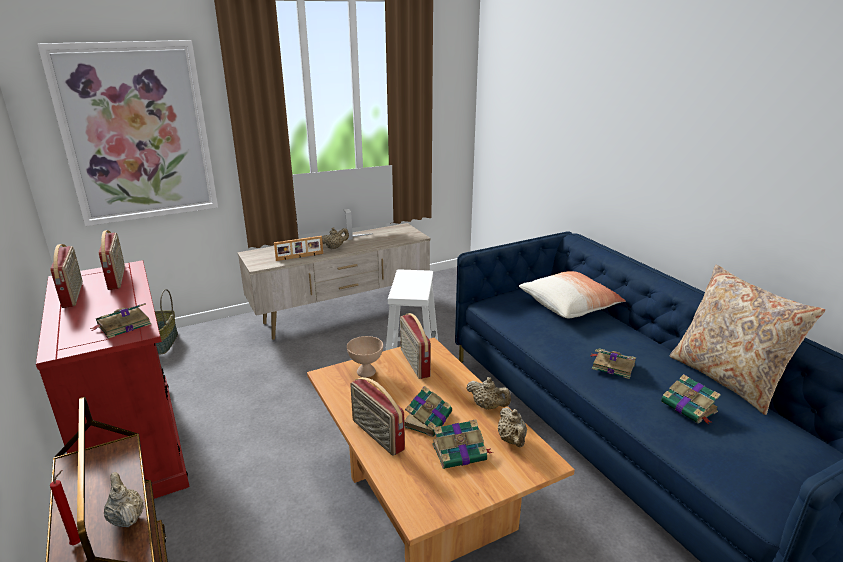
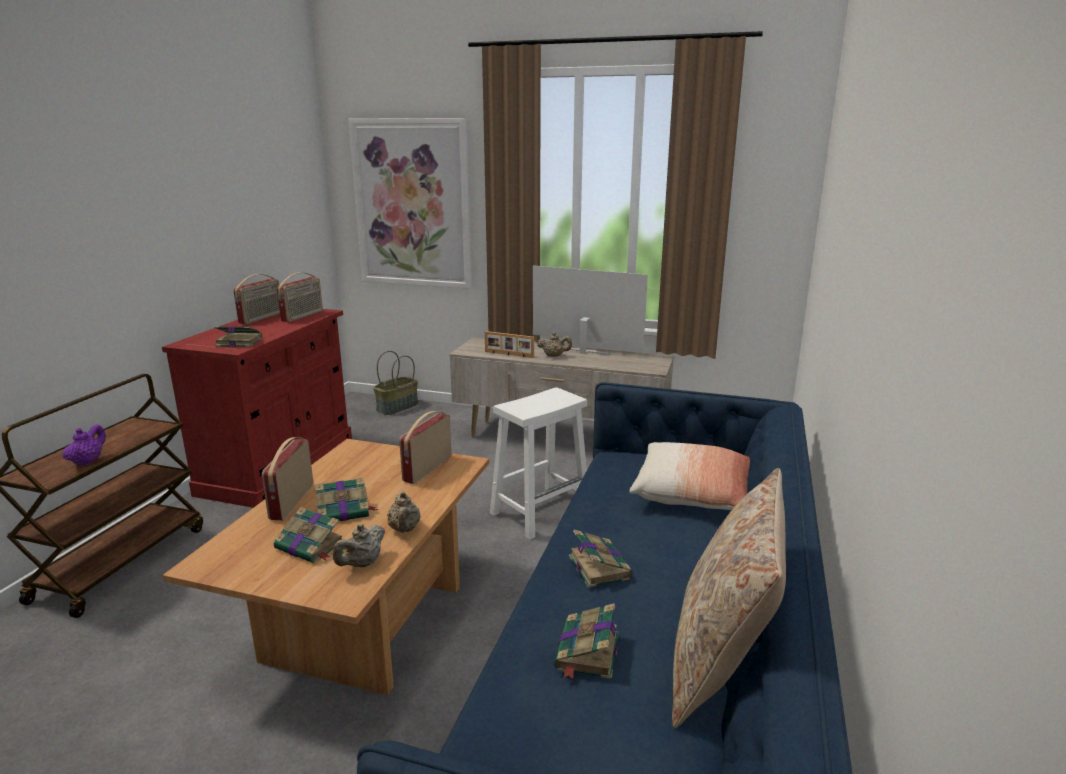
camera: 45 degrees right, 5 degrees down
red candle [50,470,80,545] -> none
beige teapot [104,472,144,527] -> purple teapot [62,425,106,466]
beige bowl [347,336,383,377] -> none

